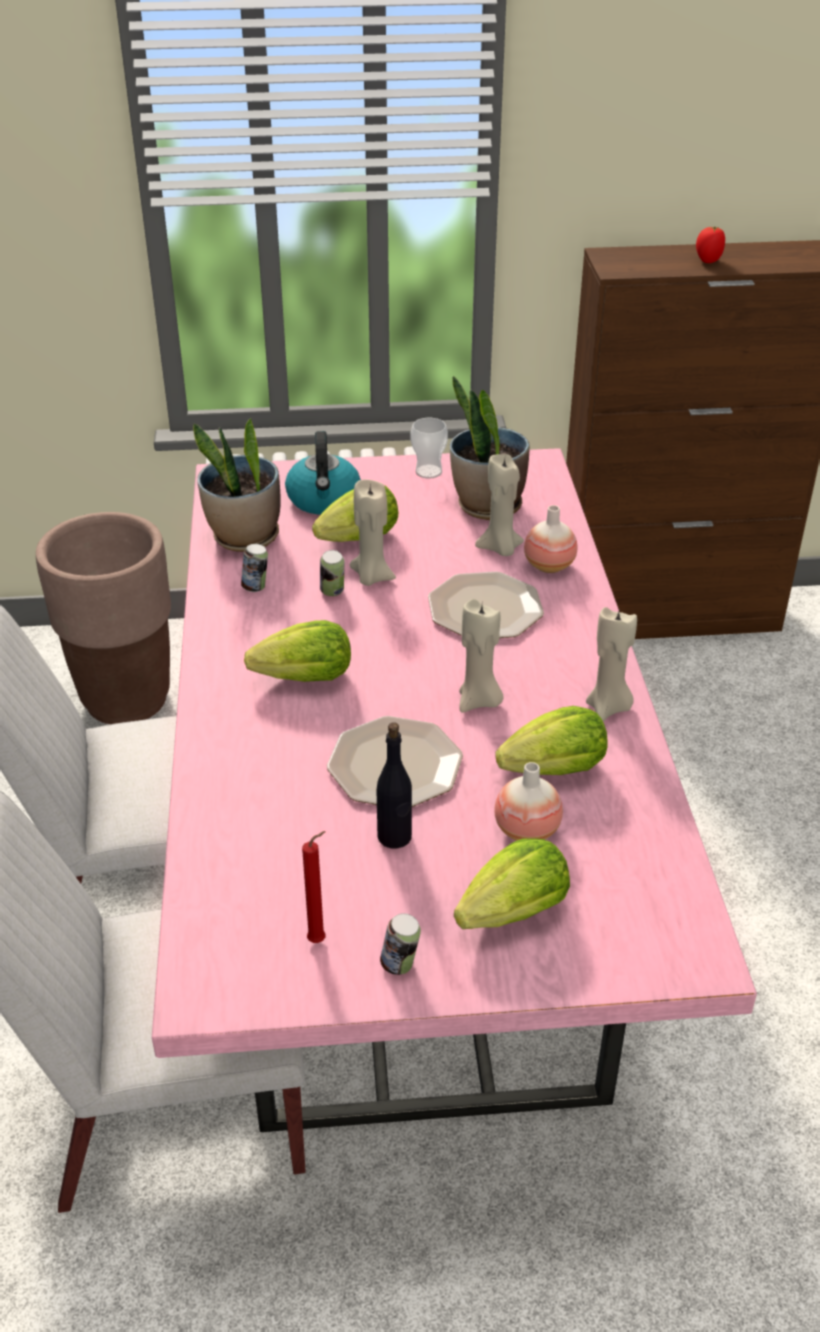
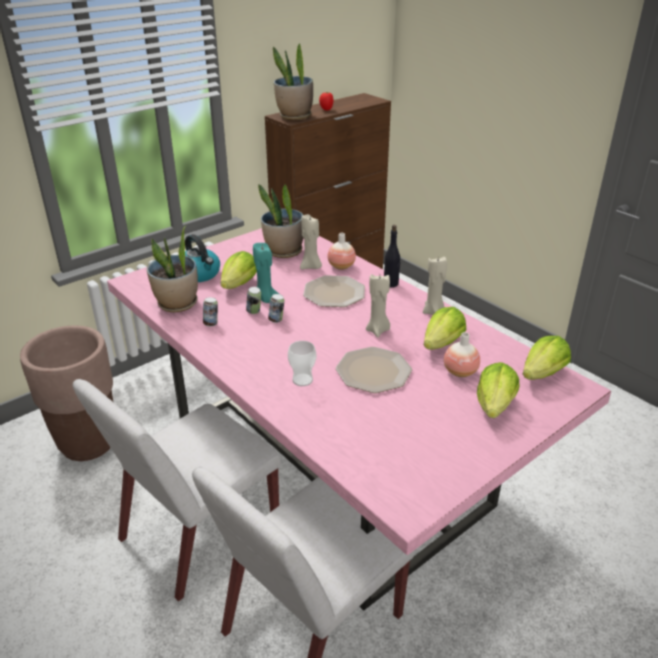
camera: 35 degrees left, 5 degrees down
lettuce [244,620,351,682] -> lettuce moved to [523,336,571,380]
red candle [302,831,326,943] -> none
beige candle [350,479,396,586] -> turquoise candle [253,243,279,303]
black bottle [377,722,412,849] -> black bottle moved to [384,225,400,288]
can [380,913,421,975] -> can moved to [268,294,285,323]
cup [411,418,448,479] -> cup moved to [288,341,316,386]
none -> potted plant [273,43,313,120]

